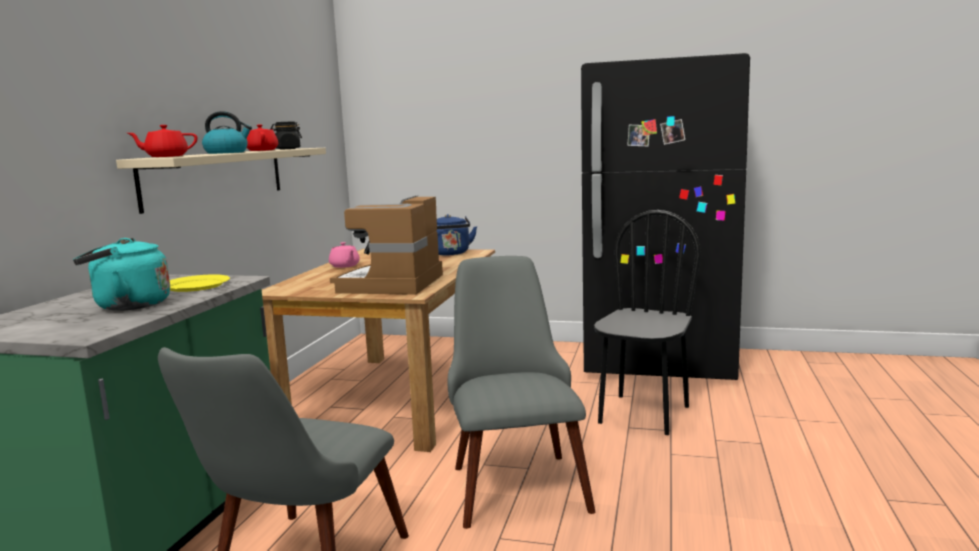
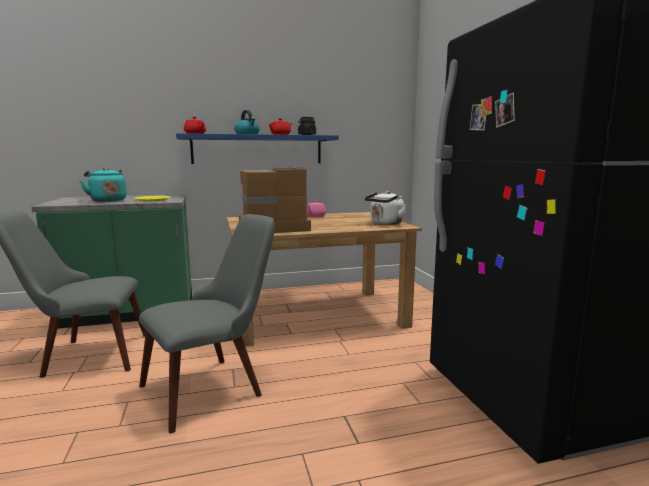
camera: 60 degrees right, 0 degrees up
beige shelf [116,148,326,214] -> blue shelf [176,133,339,164]
blue kettle [437,214,477,255] -> white kettle [364,191,407,225]
black chair [594,210,701,435] -> none

